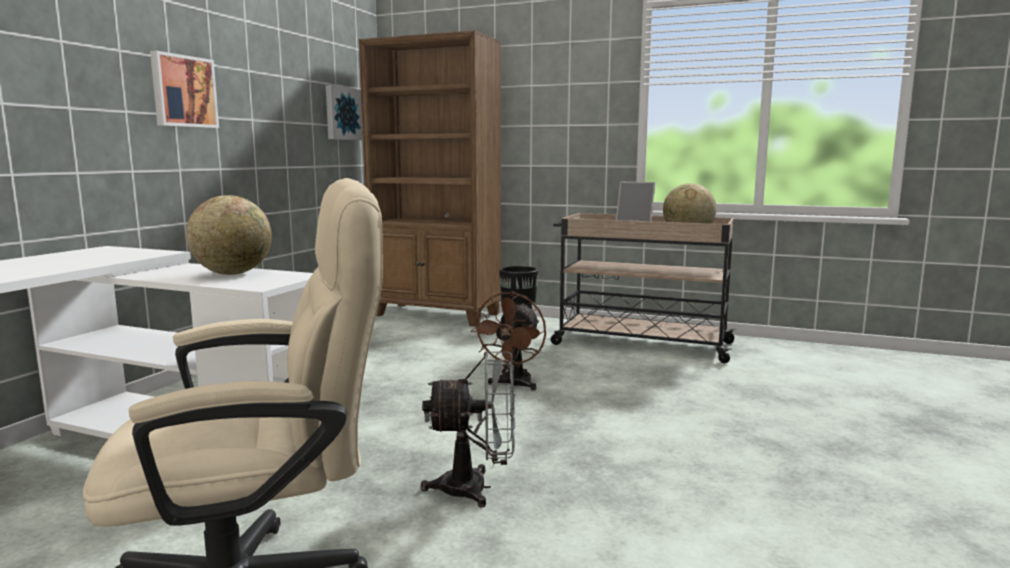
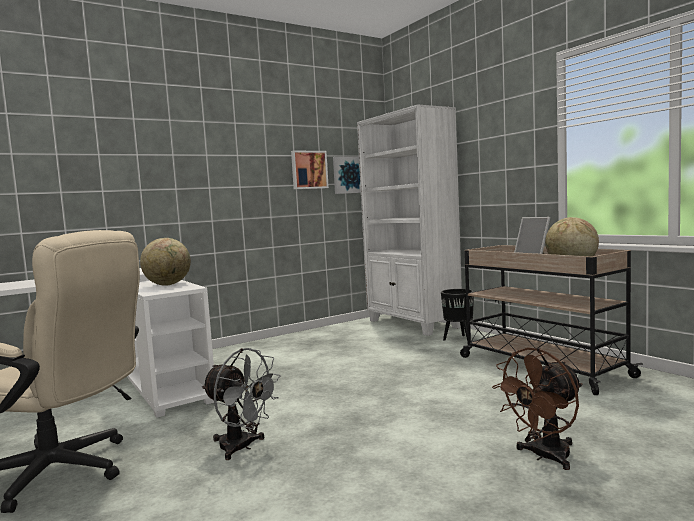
camera: 35 degrees right, 5 degrees down
picture [150,51,219,128] -> picture moved to [291,150,329,189]
brown bookcase [359,30,501,326] -> white bookcase [357,104,462,336]
brown fan [471,292,546,391] -> brown fan moved to [492,348,583,470]

